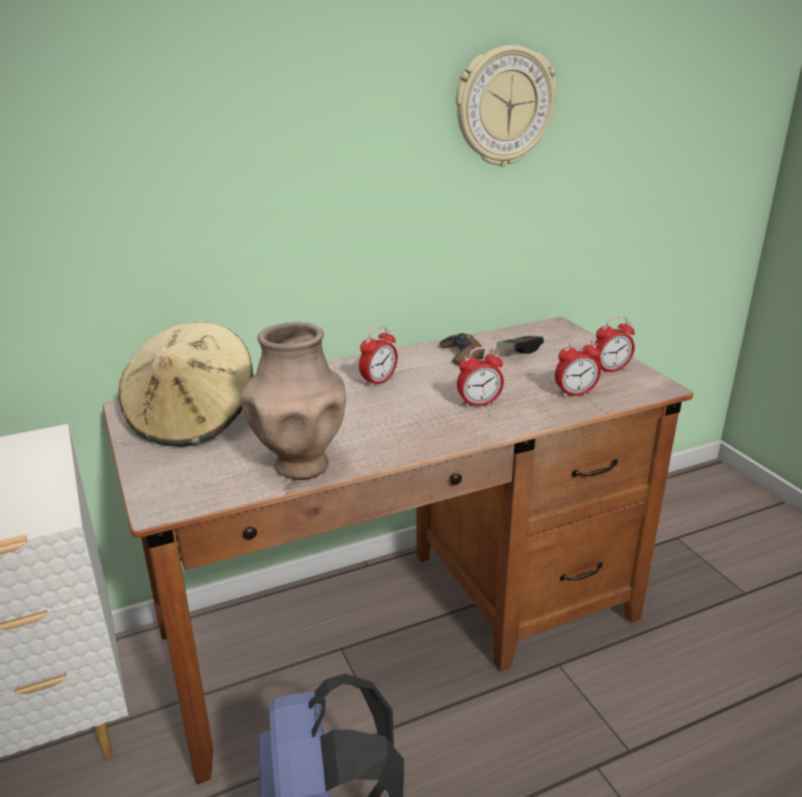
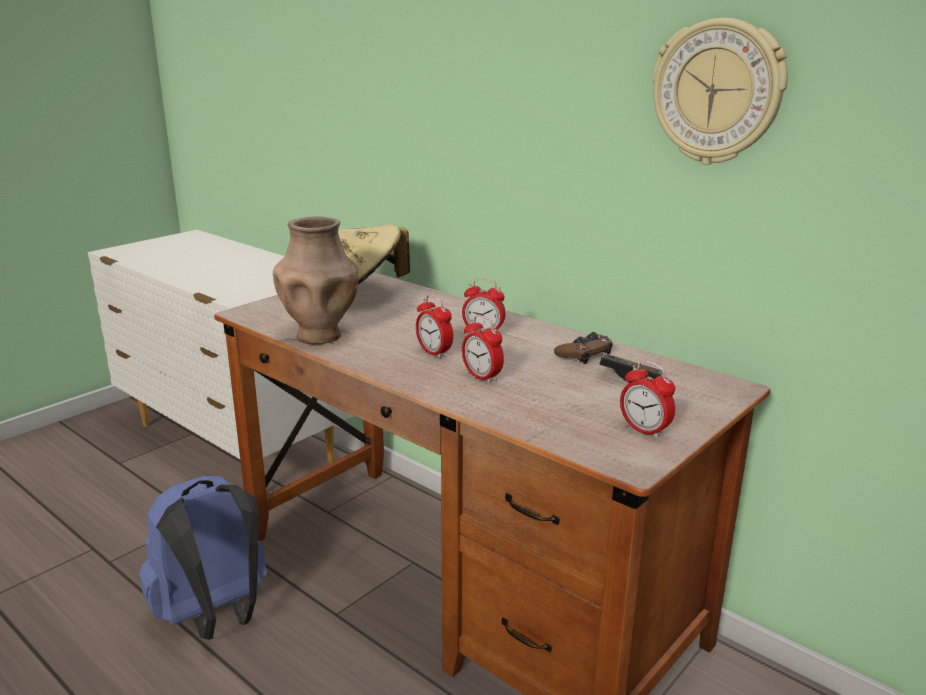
camera: 65 degrees right, 5 degrees down
alarm clock [555,337,601,397] -> alarm clock moved to [416,294,453,359]

